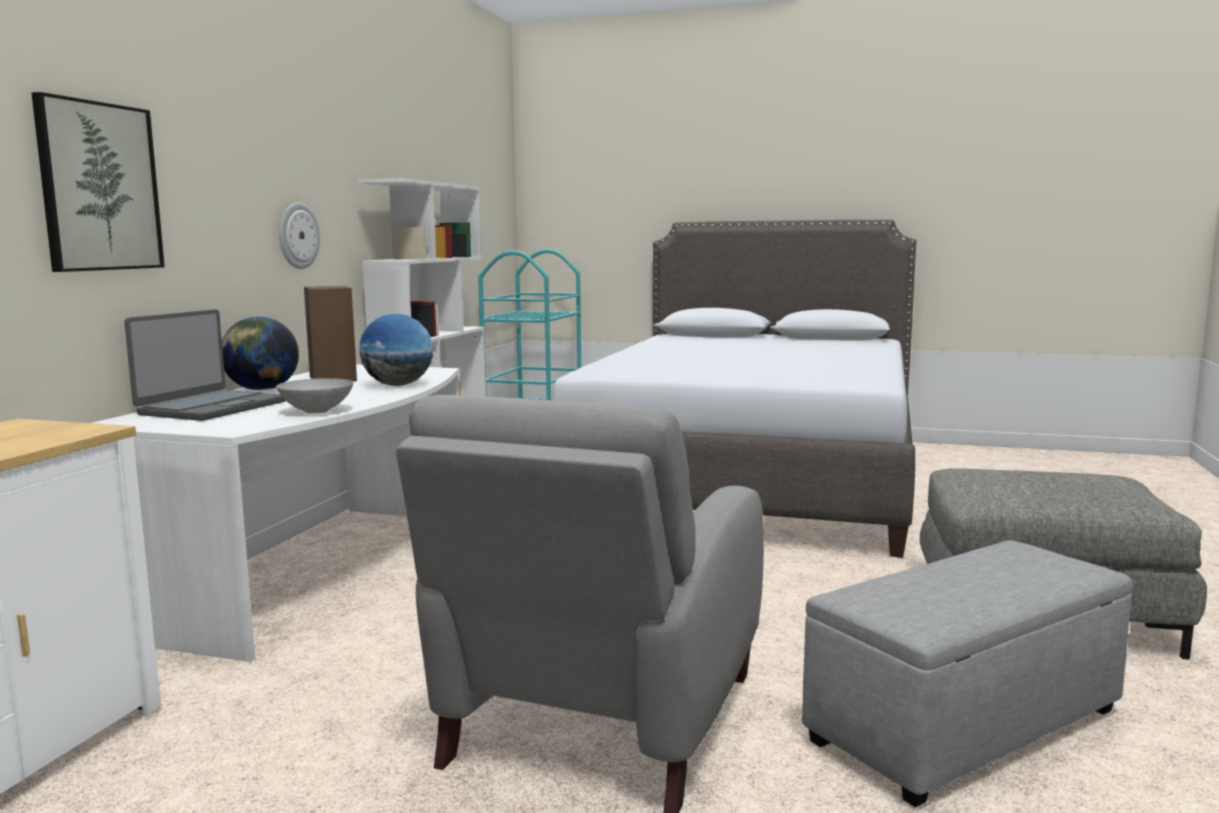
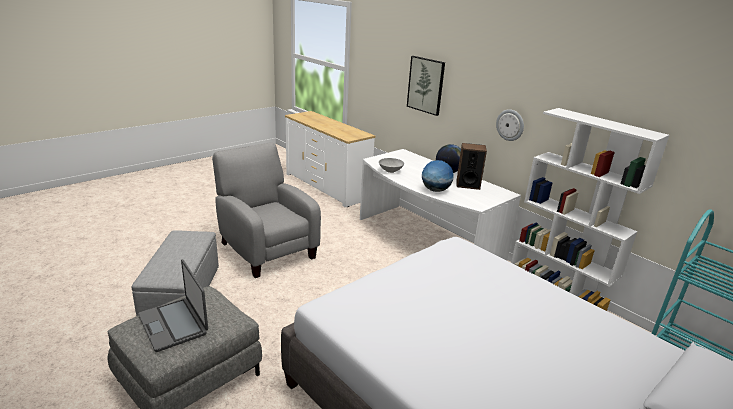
camera: 120 degrees right, 15 degrees up
laptop [124,309,286,421] -> laptop moved to [138,259,208,352]

